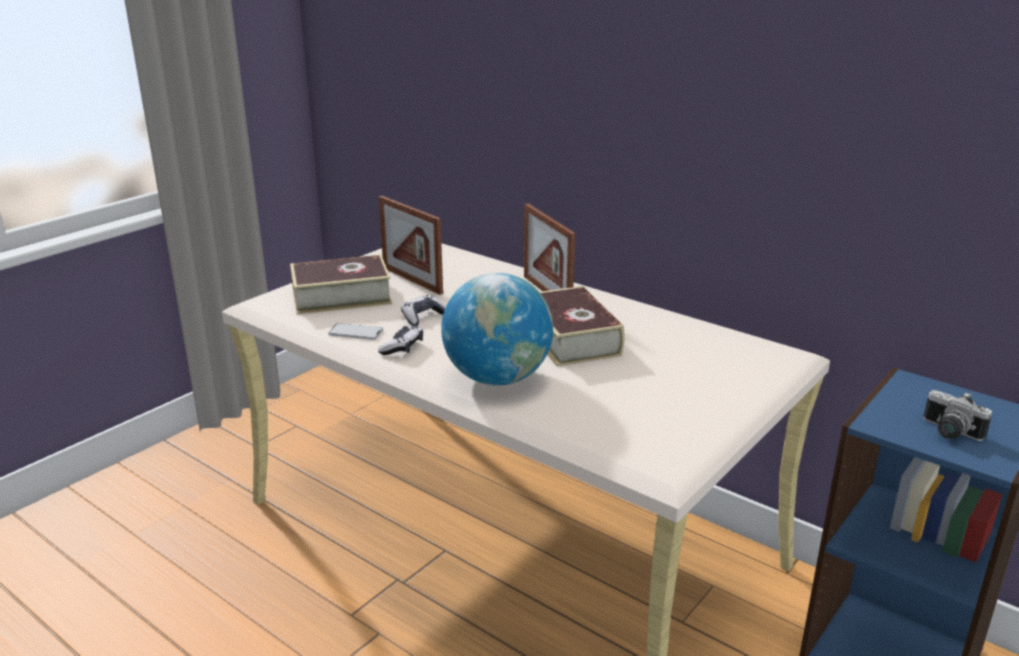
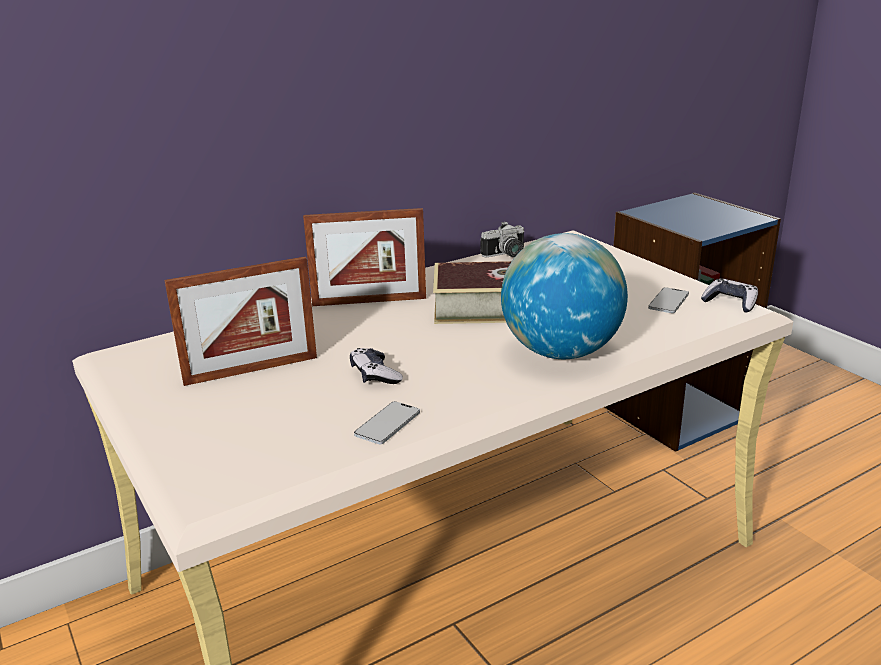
camera: 70 degrees left, 0 degrees up
book [290,255,392,315] -> none
game controller [378,325,423,355] -> game controller moved to [701,278,758,312]
camera [924,390,992,441] -> camera moved to [481,222,525,258]
none -> phone [648,287,689,313]

